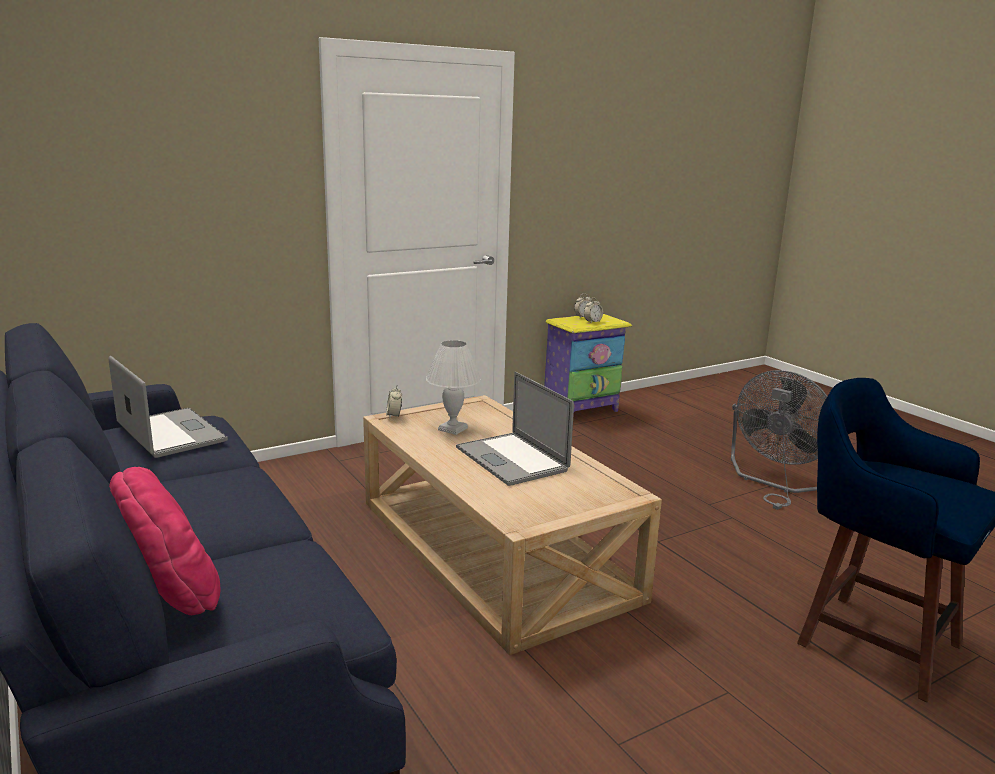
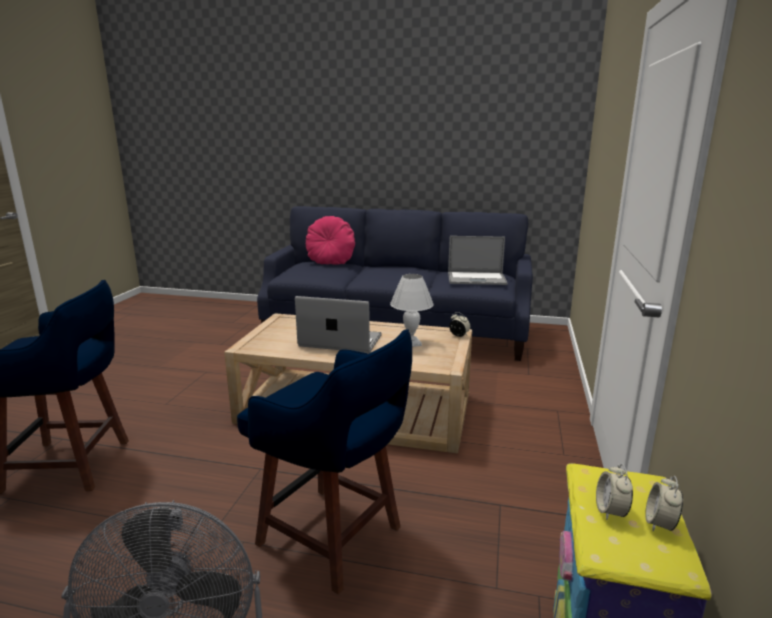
camera: 135 degrees right, 0 degrees up
none -> blue stool [237,329,412,595]

